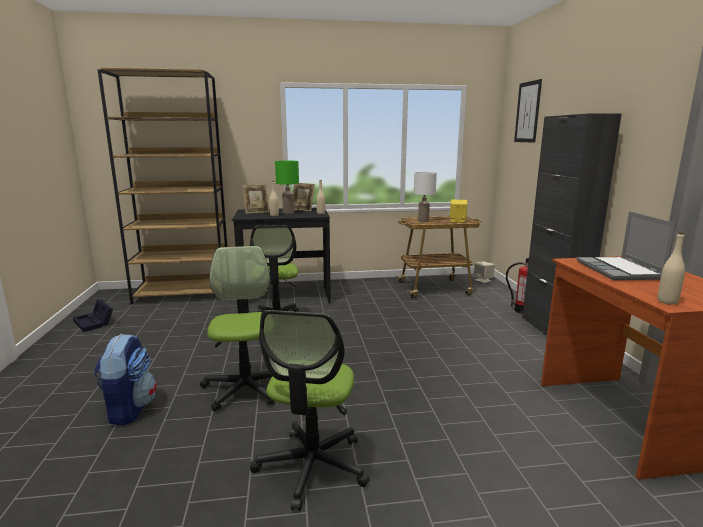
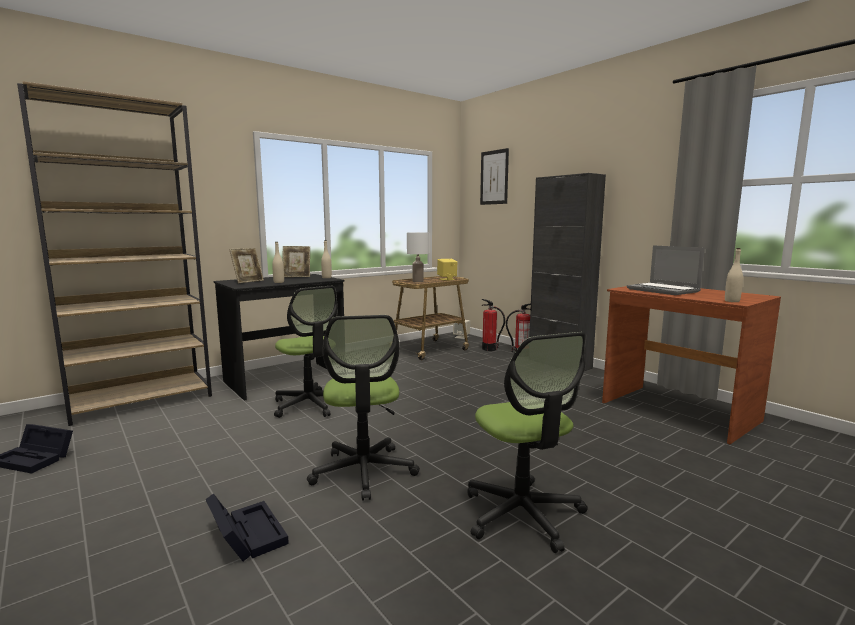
camera: 30 degrees left, 5 degrees down
backpack [94,334,157,425] -> black storage box [205,493,289,561]
office chair [200,246,275,412] -> office chair turned 150 degrees counterclockwise [307,315,420,501]
green table lamp [275,161,299,214] -> none
none -> fire extinguisher [481,299,505,351]

